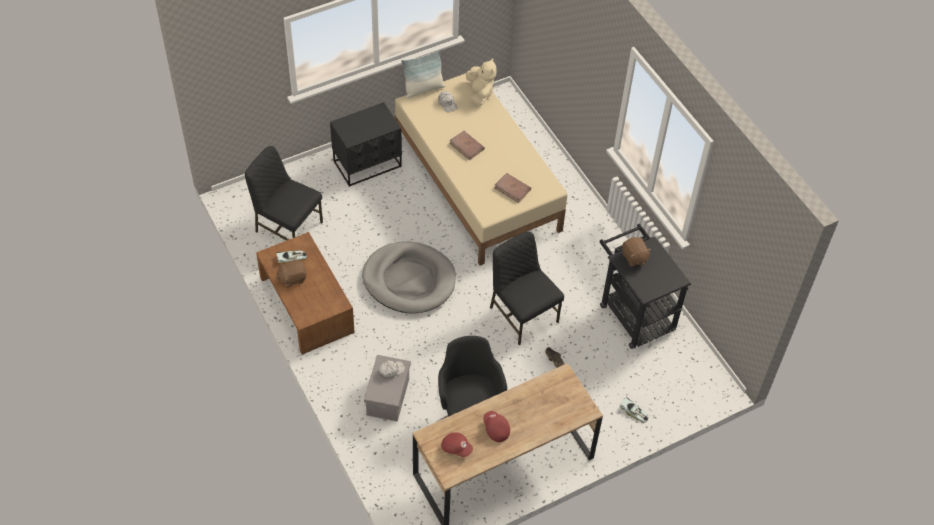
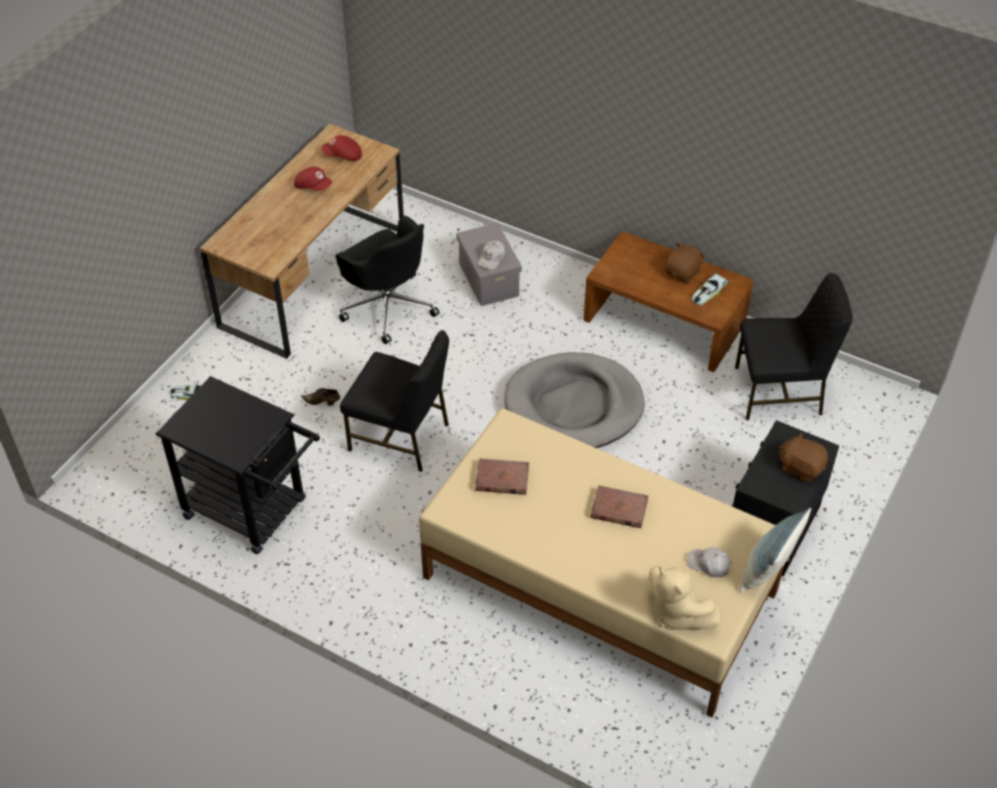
camera: 150 degrees right, 5 degrees down
brown plush toy [622,237,652,266] -> brown plush toy moved to [779,432,828,482]

